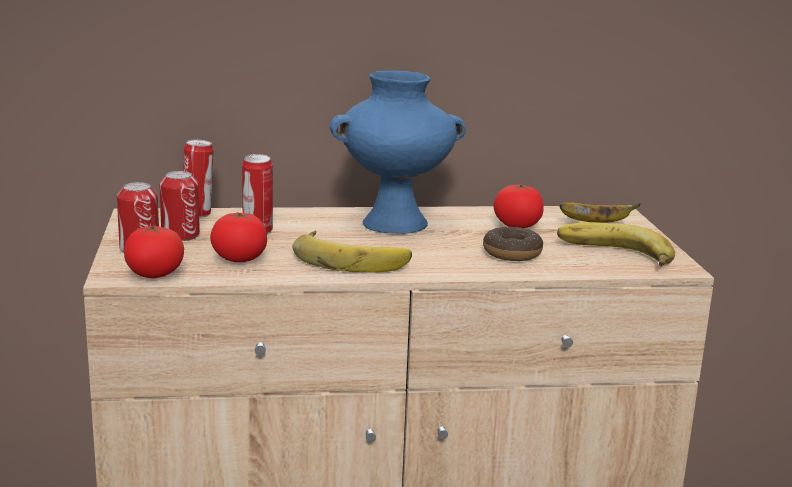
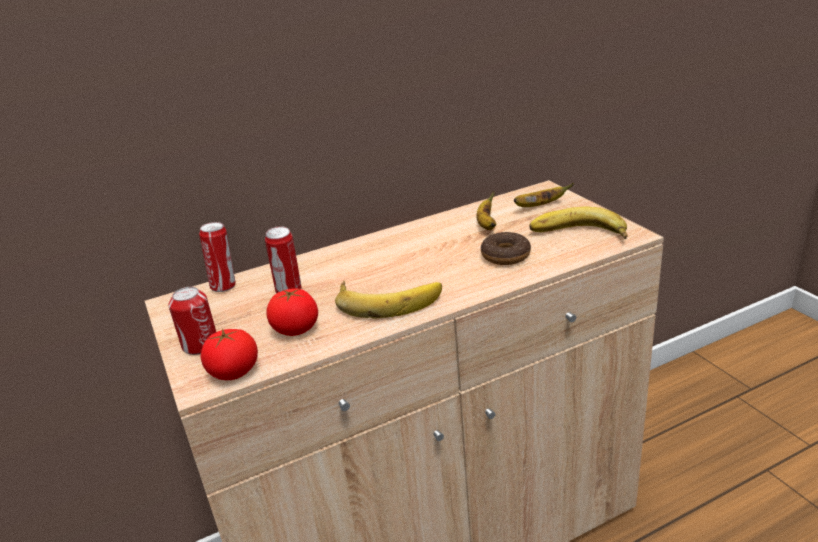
camera: 15 degrees left, 10 degrees up
can [159,171,200,241] -> none
blue vase [329,71,466,234] -> none
tomato [494,184,544,228] -> banana [477,191,496,230]

